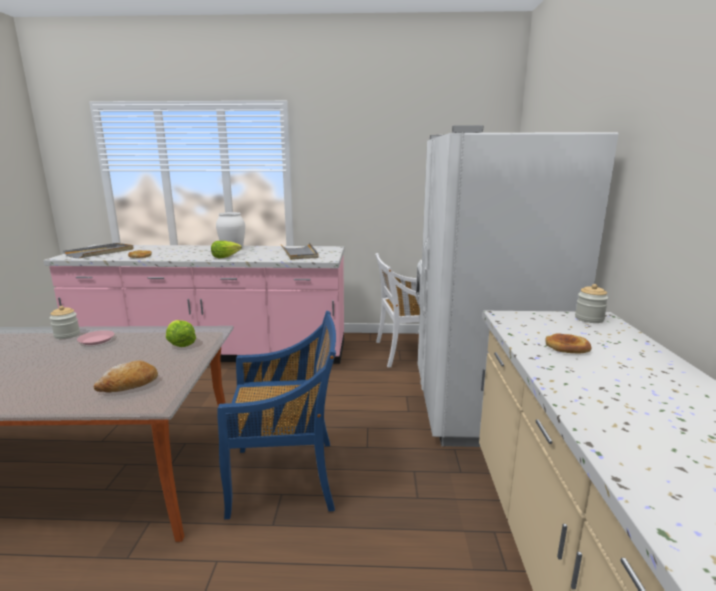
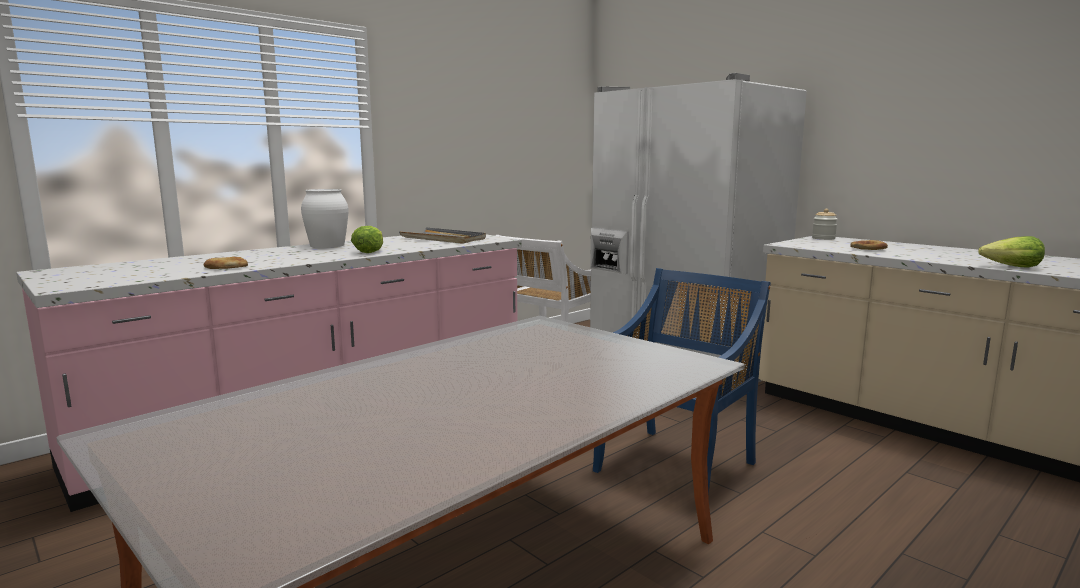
camera: 45 degrees left, 5 degrees down
jar [50,306,80,339] -> none
grey tray [63,243,134,258] -> none
pink plate [77,330,114,345] -> none
bread [94,360,158,392] -> none
lettuce [166,320,196,347] -> lettuce moved to [978,236,1045,267]

